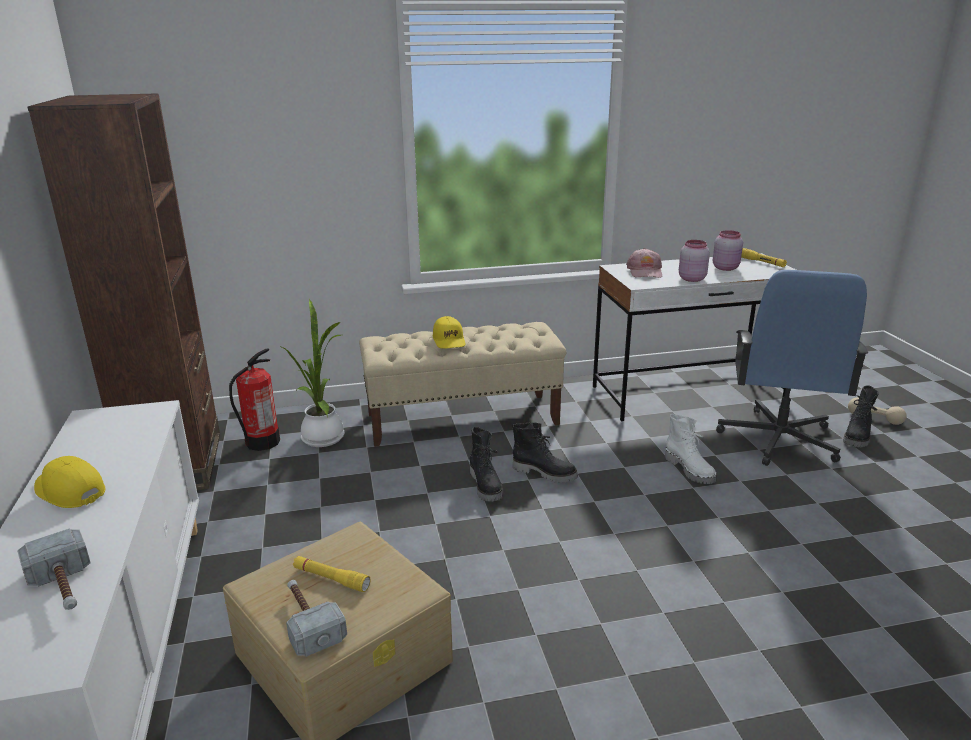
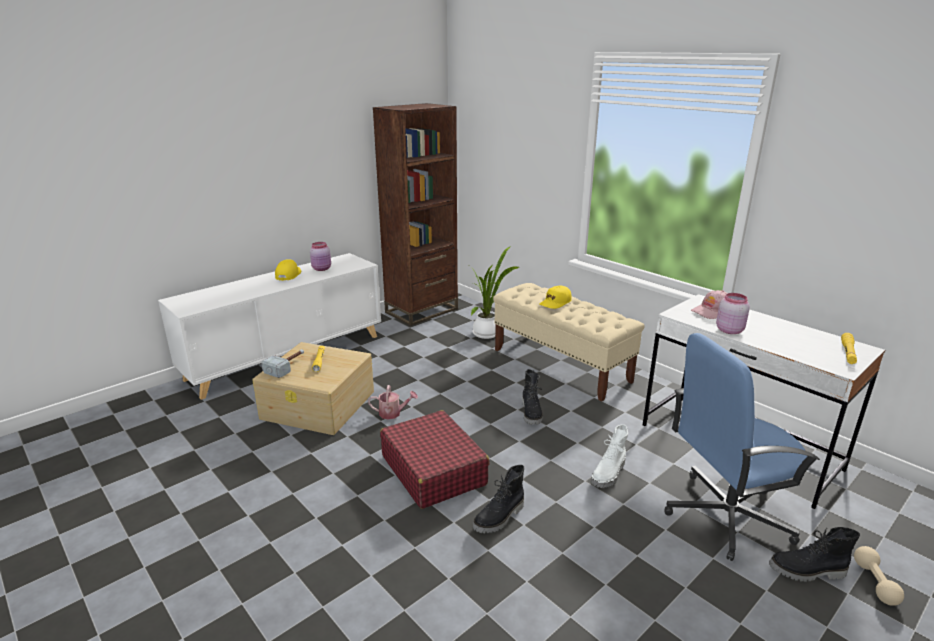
camera: 60 degrees right, 0 degrees up
hammer [17,528,91,610] -> none
fire extinguisher [229,348,280,451] -> none
black boot [470,427,503,502] -> black boot moved to [473,465,524,533]
pink jar [713,230,743,271] -> pink jar moved to [310,242,331,271]
none -> watering can [368,385,418,420]
none -> red suitcase [380,410,490,509]

